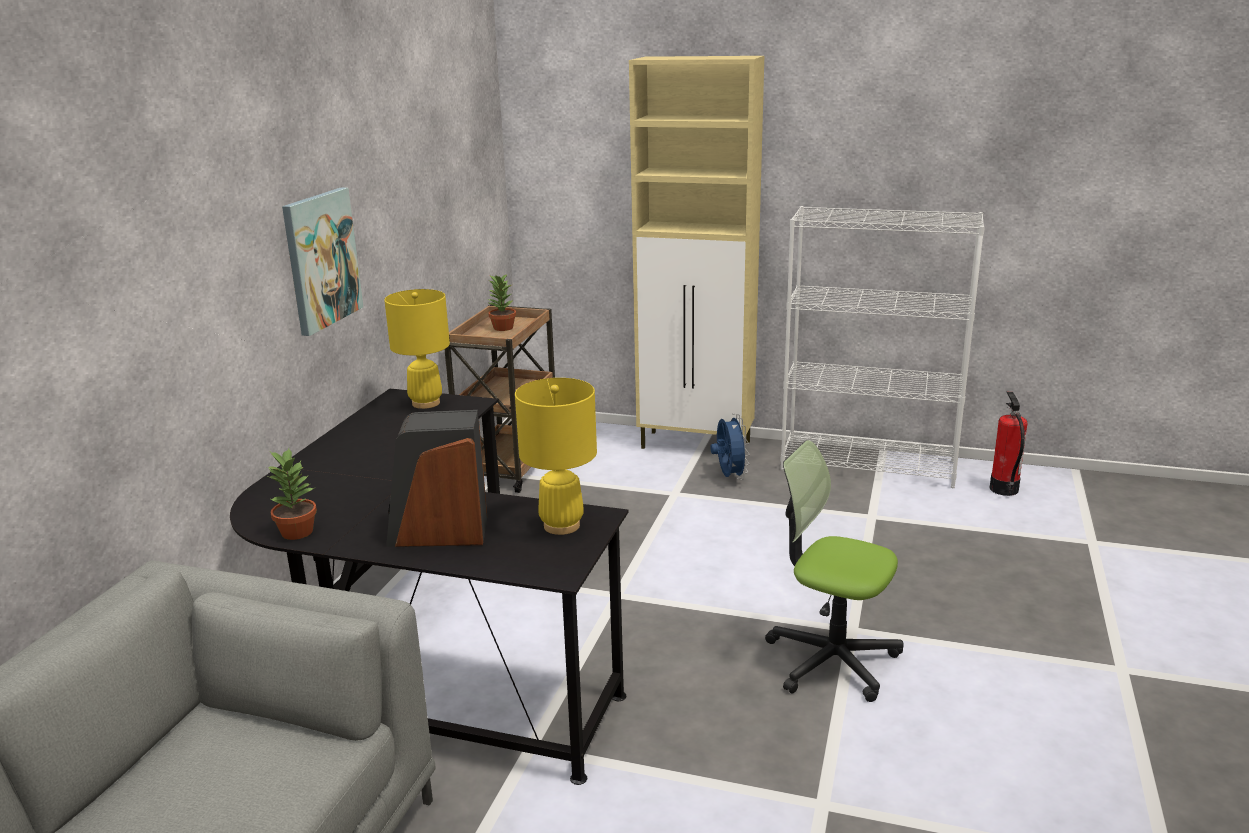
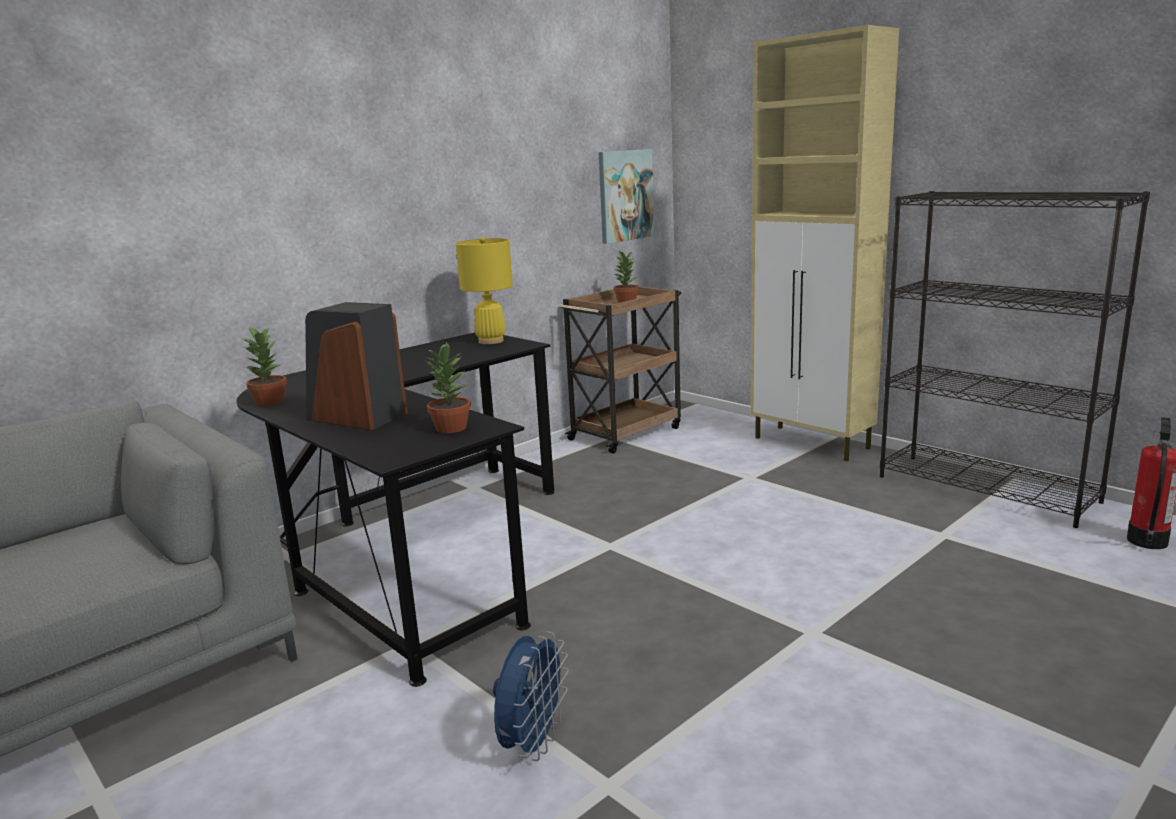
camera: 30 degrees right, 5 degrees down
picture [282,187,363,336] -> picture moved to [599,149,655,244]
yellow table lamp [515,378,597,535] -> potted plant [425,342,471,433]
blue fan [710,414,750,480] -> blue fan moved to [493,631,569,761]
office chair [765,440,904,702] -> none
white bookcase [781,206,985,488] -> black bookcase [880,191,1150,528]

